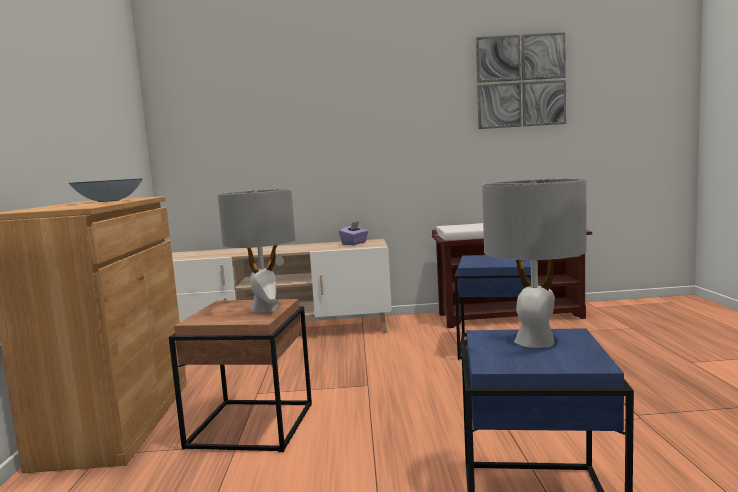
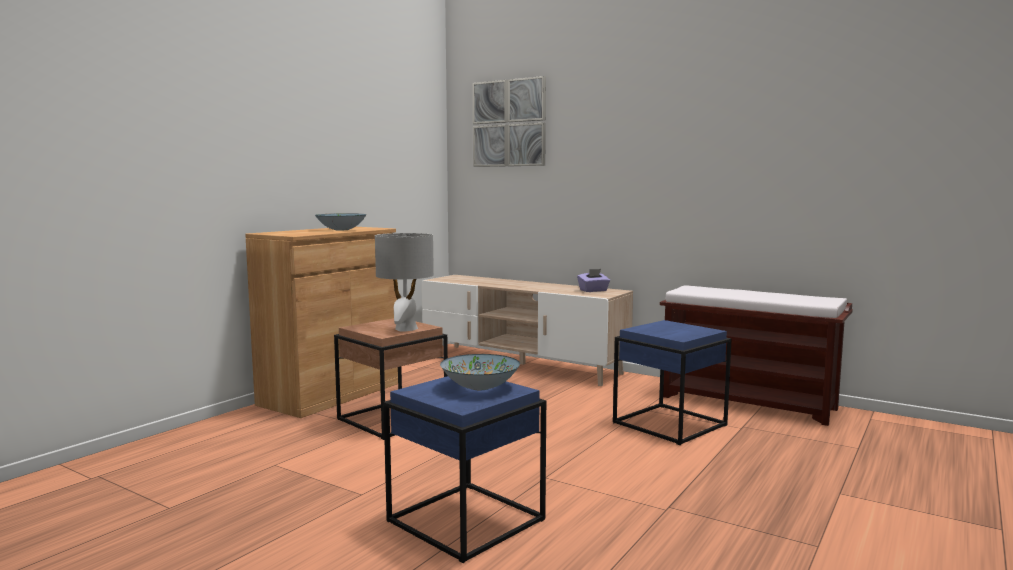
camera: 35 degrees right, 0 degrees up
picture [476,32,566,129] -> picture moved to [473,76,546,167]
grey table lamp [482,179,587,348] -> bowl [440,354,520,390]

